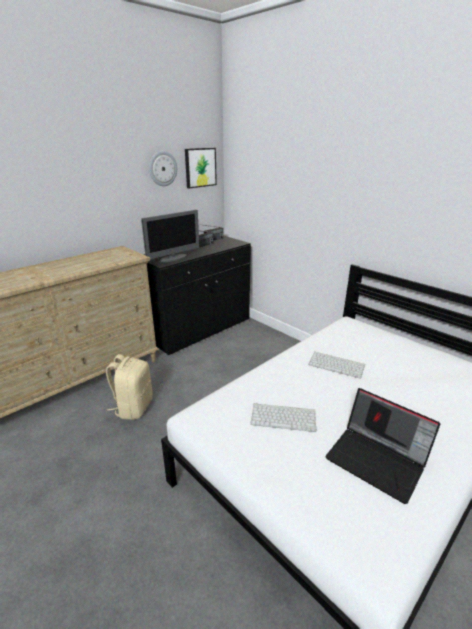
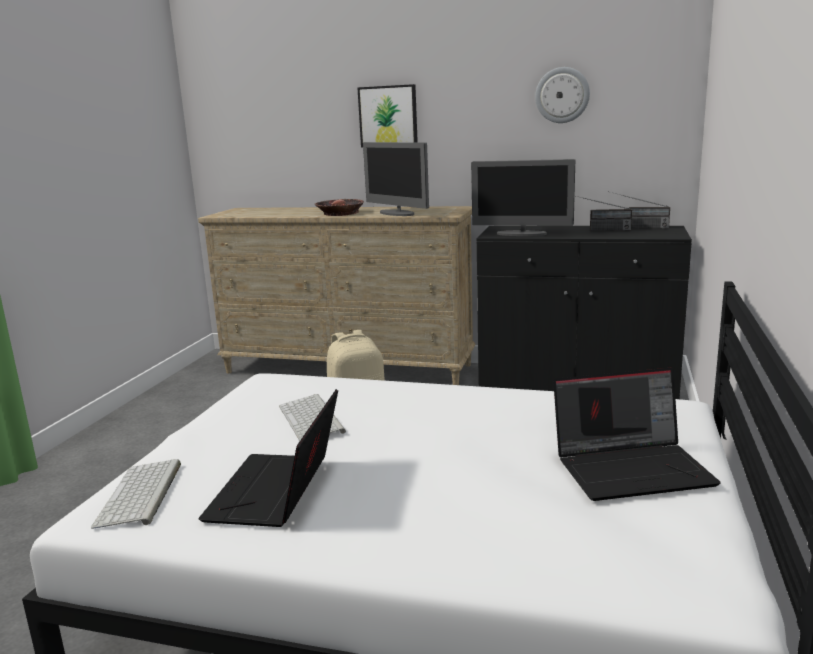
camera: 60 degrees right, 10 degrees down
picture [185,148,217,188] -> picture moved to [358,84,418,148]
keyboard [308,352,365,379] -> keyboard moved to [91,459,181,529]
none -> bowl [315,199,364,216]
none -> monitor [363,142,429,216]
none -> laptop [553,368,721,501]

